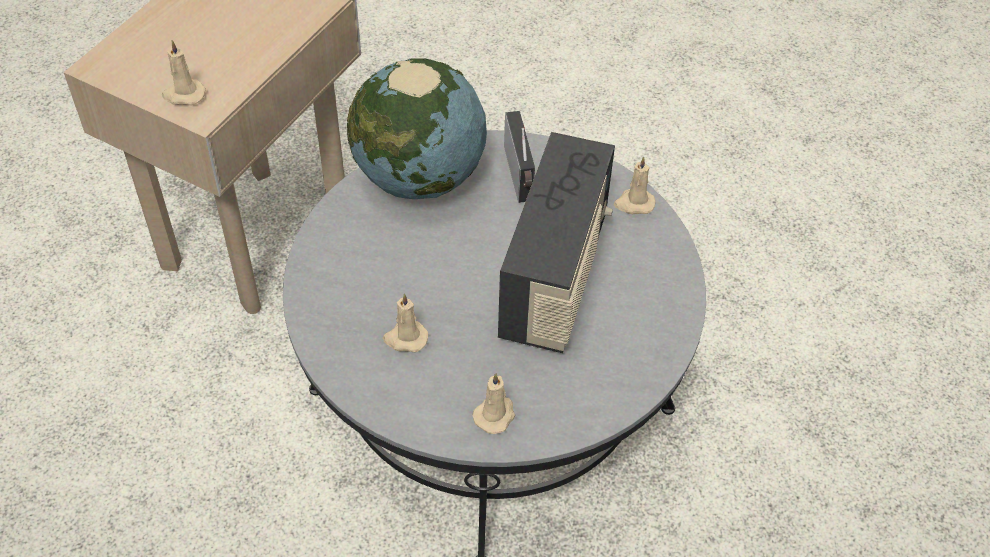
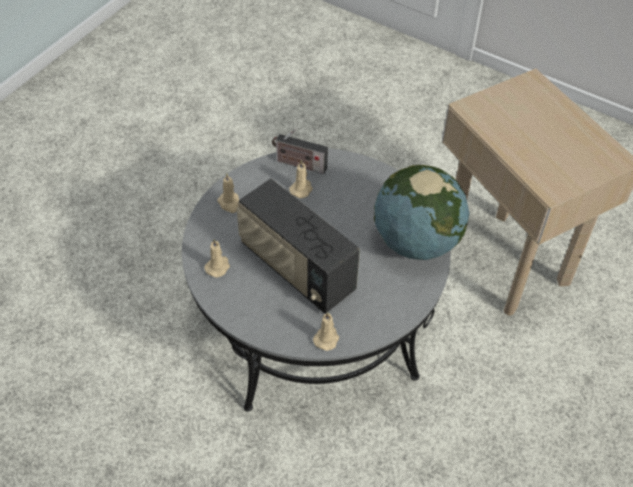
camera: 120 degrees right, 0 degrees up
beige candle [162,40,206,105] -> beige candle moved to [204,239,230,277]
radio [504,111,535,203] -> radio moved to [272,129,328,174]

